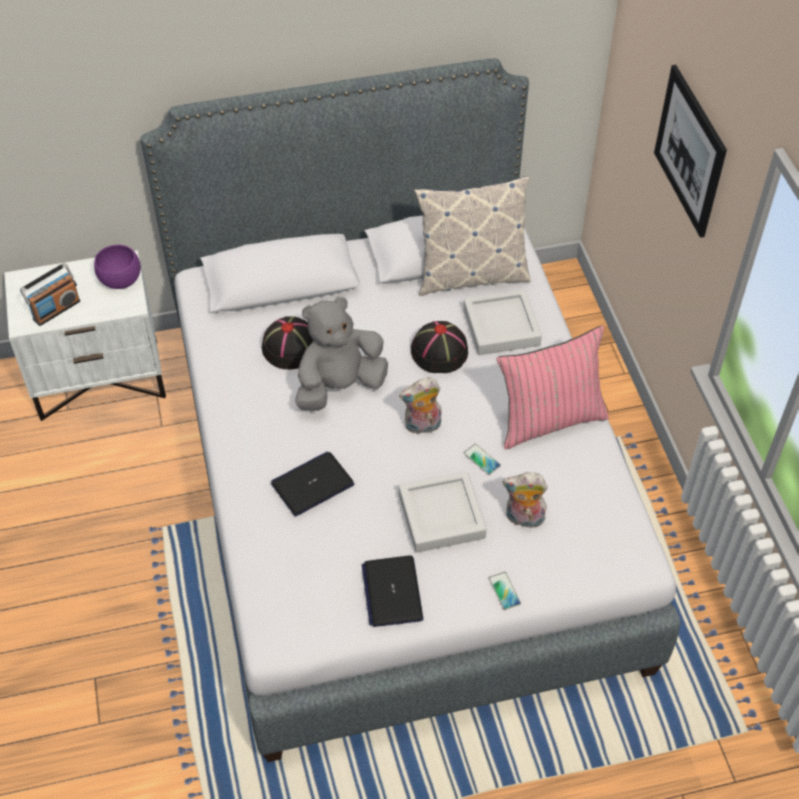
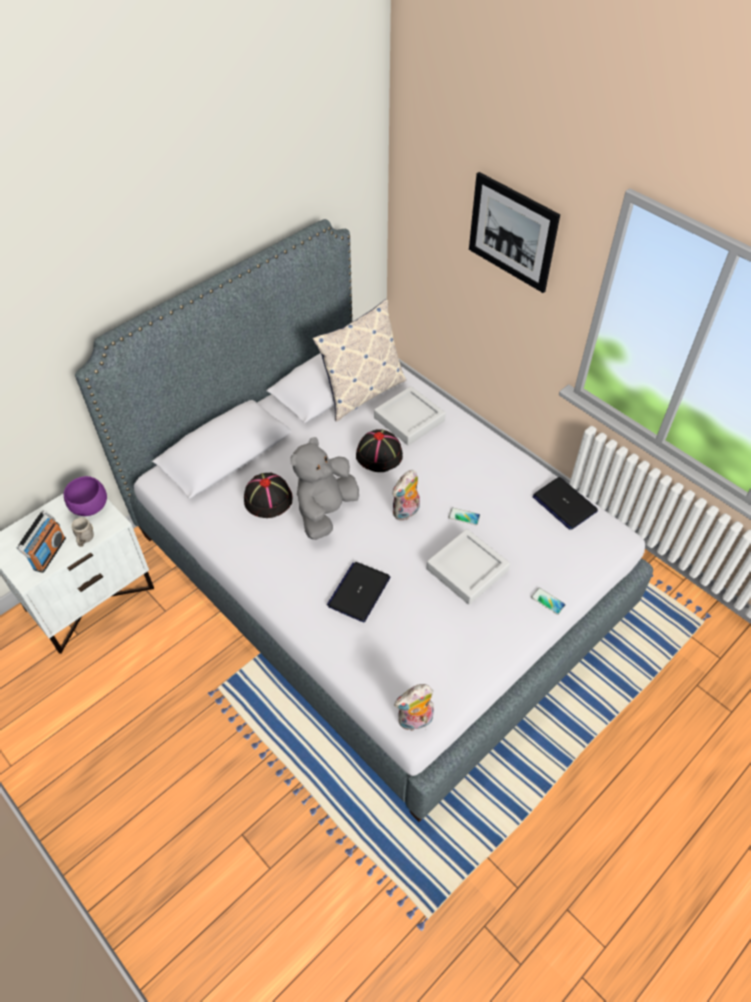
camera: 30 degrees left, 0 degrees up
laptop [362,555,424,627] -> laptop moved to [533,477,598,530]
pink pillow [496,325,609,450] -> none
plush toy [503,472,548,531] -> plush toy moved to [394,684,434,731]
none -> grey mug [72,517,94,547]

